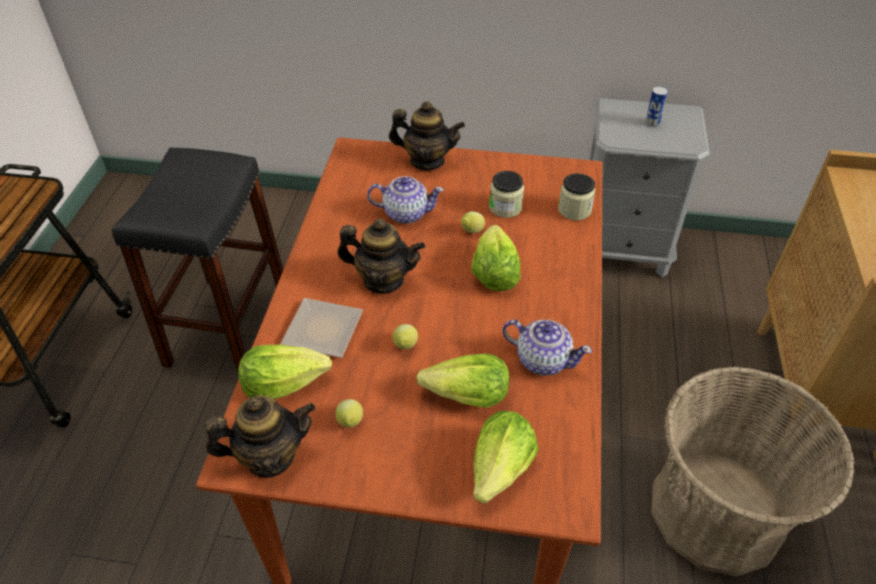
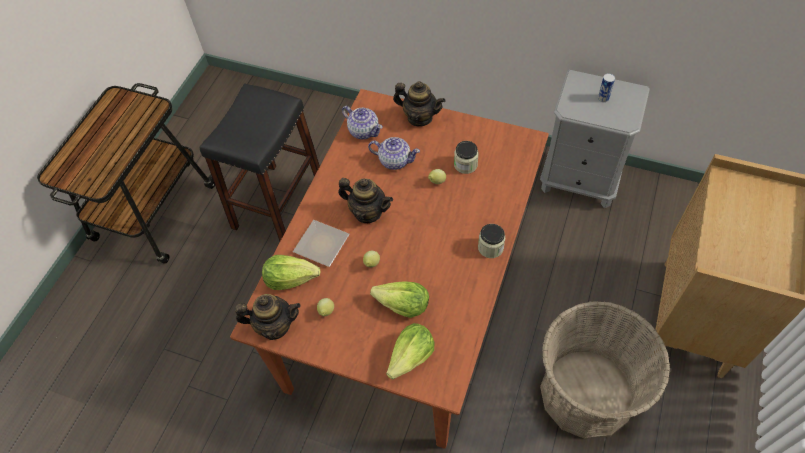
camera: 15 degrees right, 10 degrees up
lettuce [472,225,520,291] -> none
teapot [503,320,592,375] -> teapot moved to [342,106,383,139]
jar [558,173,595,220] -> jar moved to [478,224,505,258]

